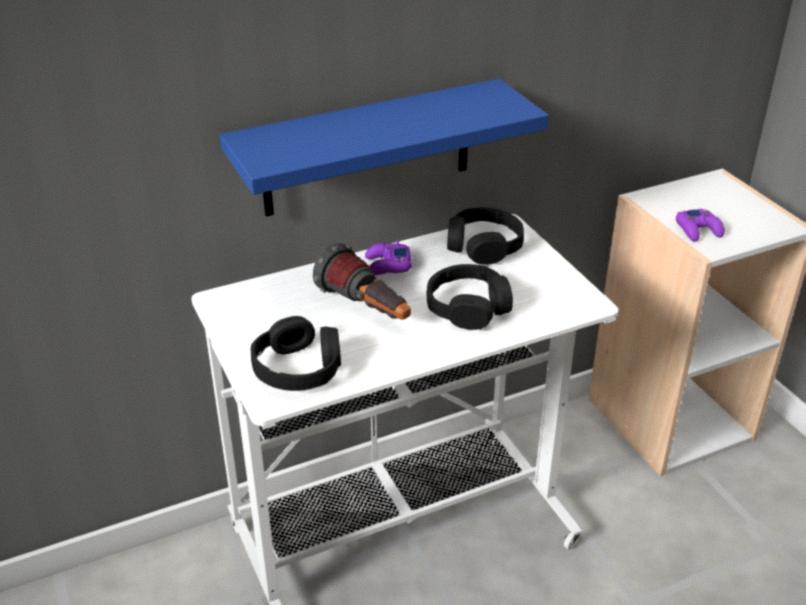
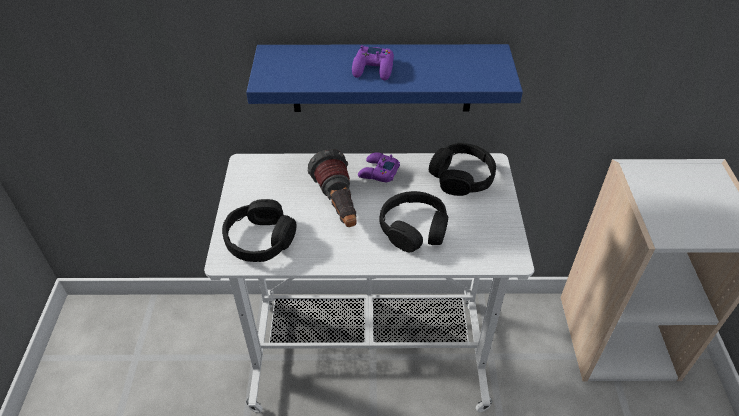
camera: 25 degrees right, 10 degrees up
purple game controller [676,208,725,242] -> purple game controller moved to [352,45,394,80]

